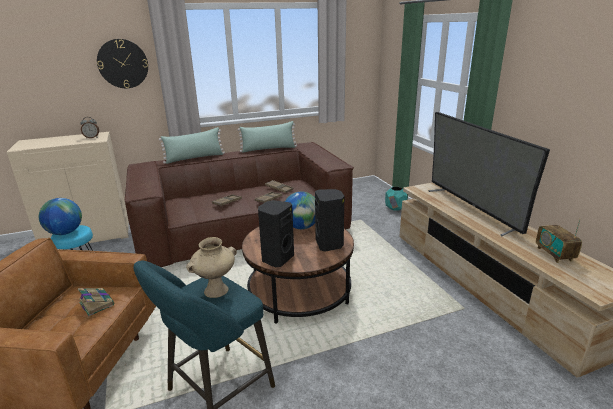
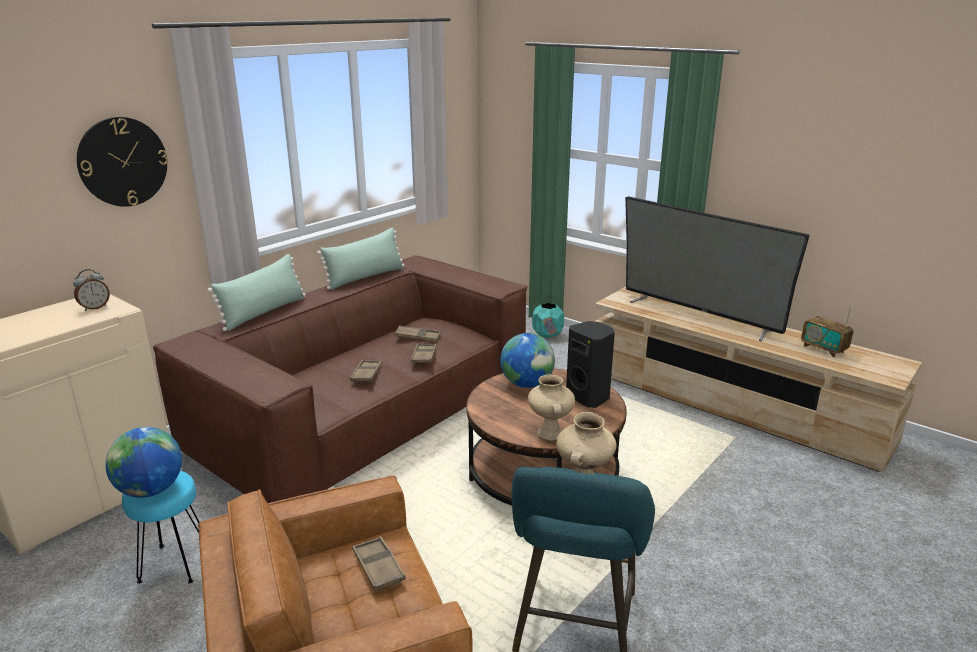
camera: 30 degrees left, 0 degrees up
book [78,288,114,316] -> brown tray [352,536,406,591]
black speaker [258,200,294,267] -> beige vase [528,375,575,440]

